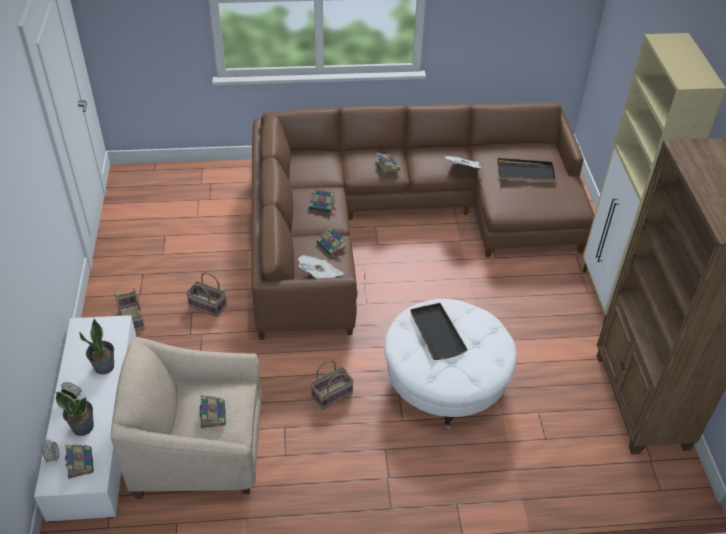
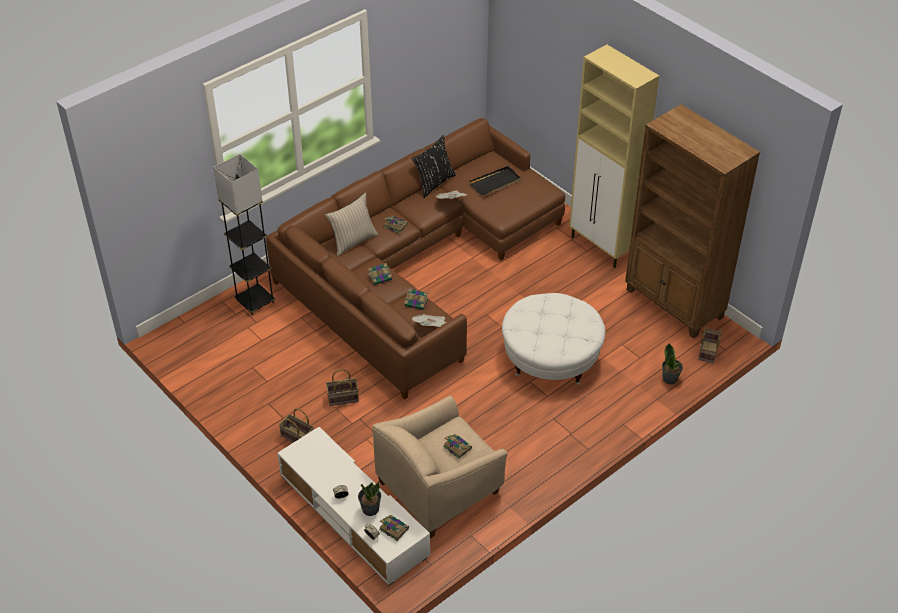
camera: 35 degrees left, 0 degrees up
potted plant [79,318,114,374] -> potted plant moved to [662,344,683,384]
basket [310,360,354,410] -> basket moved to [698,325,722,363]
black tray [410,303,468,360] -> none
none -> grey floor lamp [214,154,275,315]
none -> beige pillow [325,193,378,256]
none -> black pillow [411,135,456,198]

